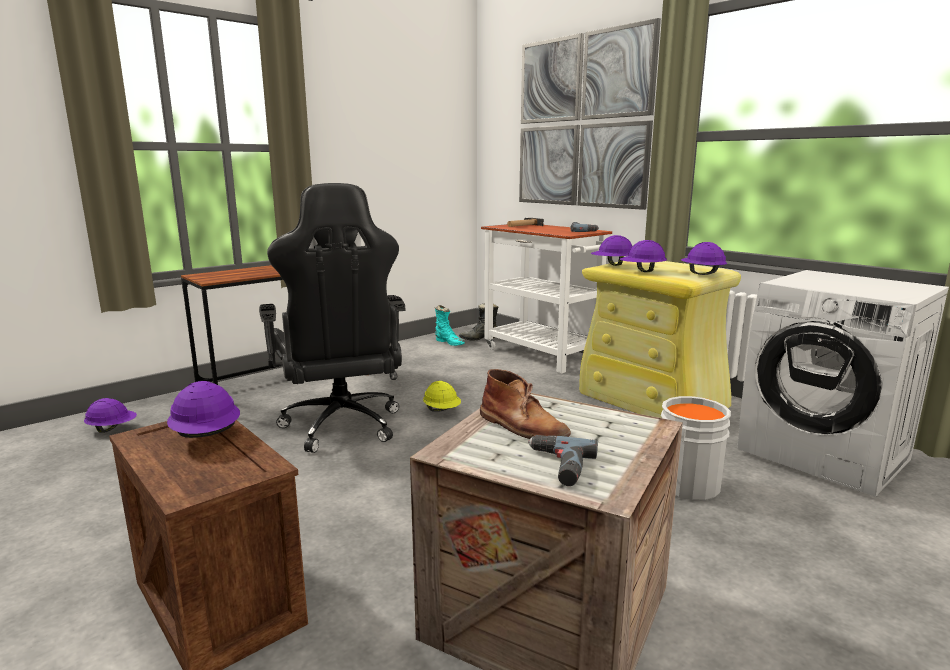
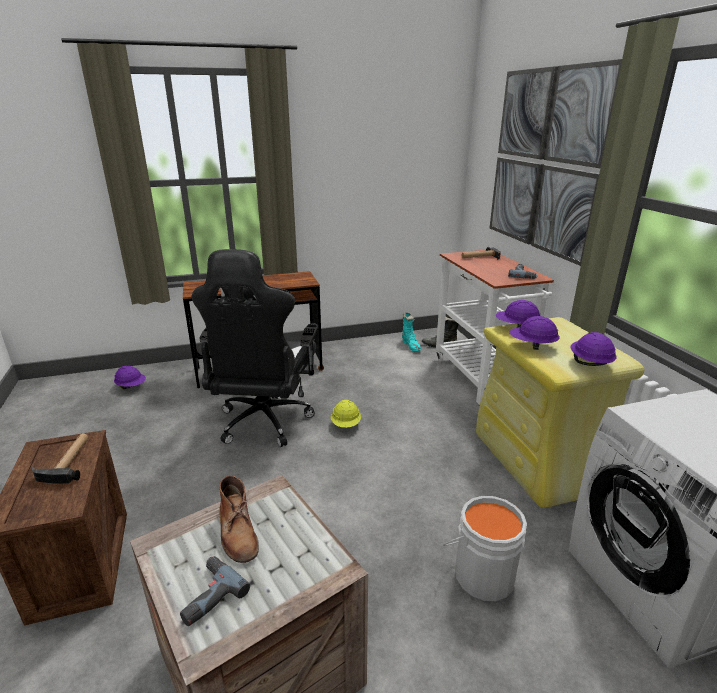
camera: 25 degrees right, 10 degrees up
purple hard hat [167,381,240,438] -> hammer [32,433,88,484]

